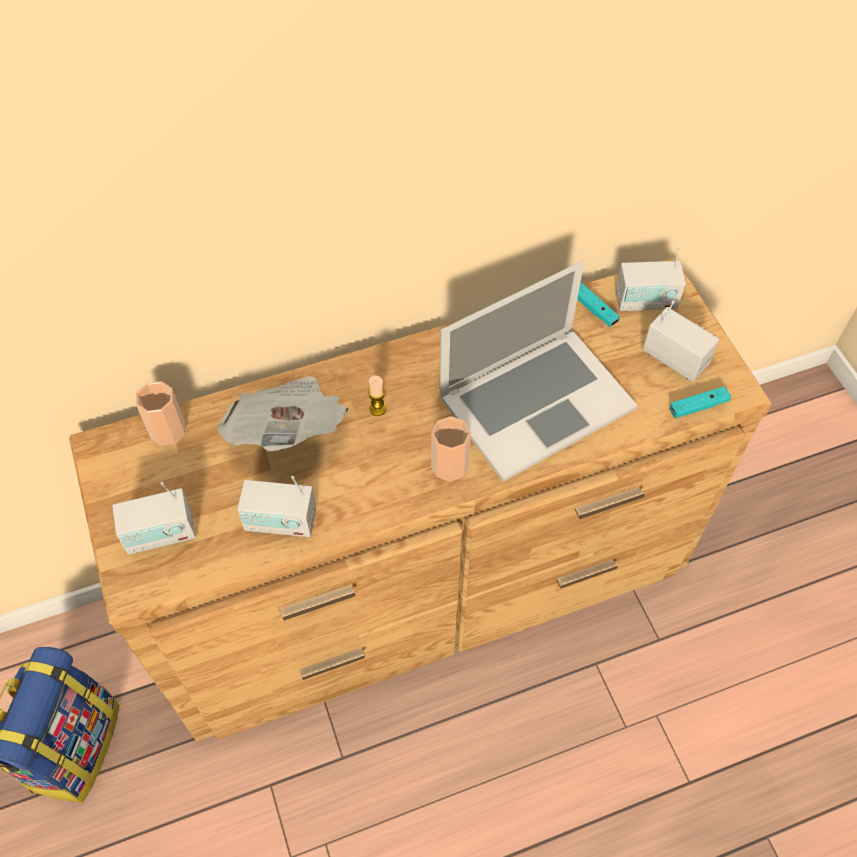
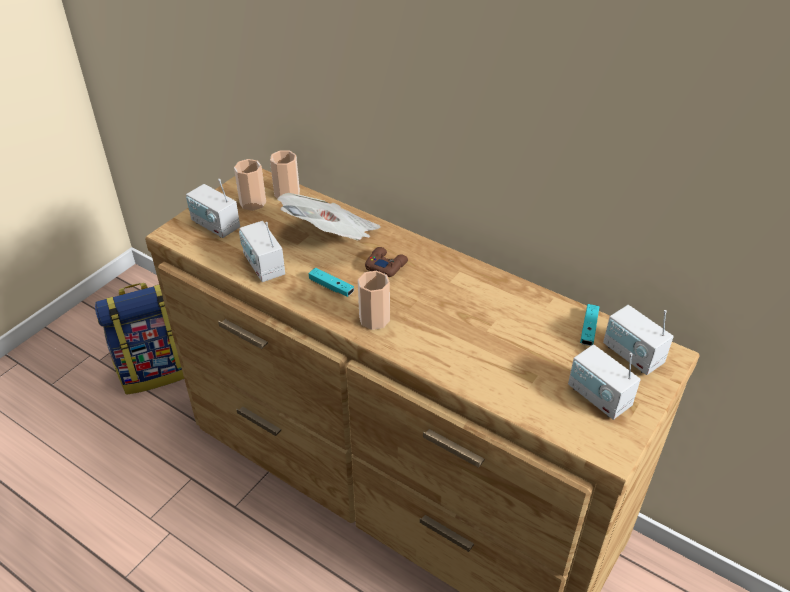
camera: 55 degrees right, 15 degrees down
candle [368,376,386,416] -> brown game controller [365,247,408,277]
laptop [439,261,638,482] -> none
radio [643,301,719,382] -> radio turned 135 degrees clockwise [568,344,641,420]
turquoise game controller [670,386,731,418] -> turquoise game controller moved to [309,268,354,297]
none -> cup [234,159,266,211]

